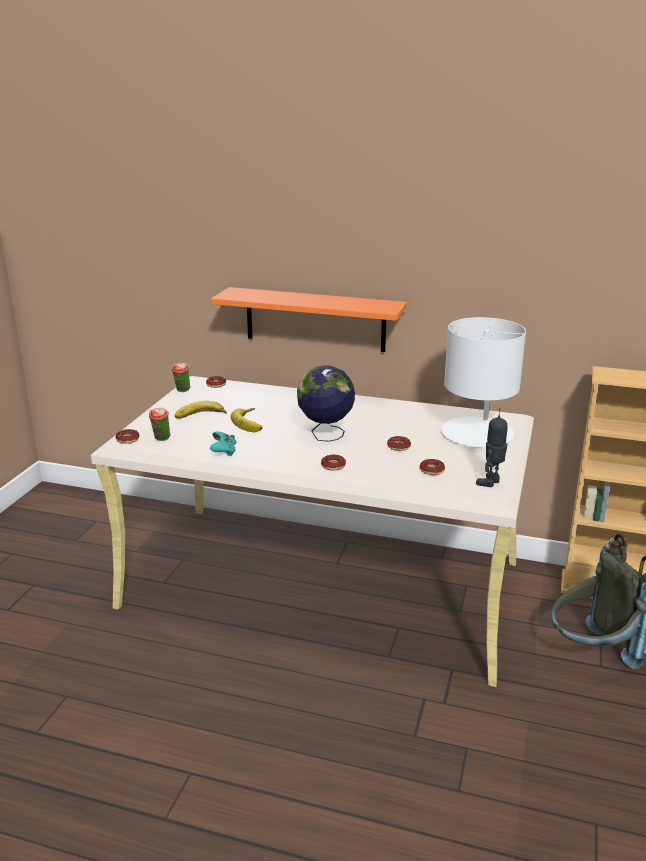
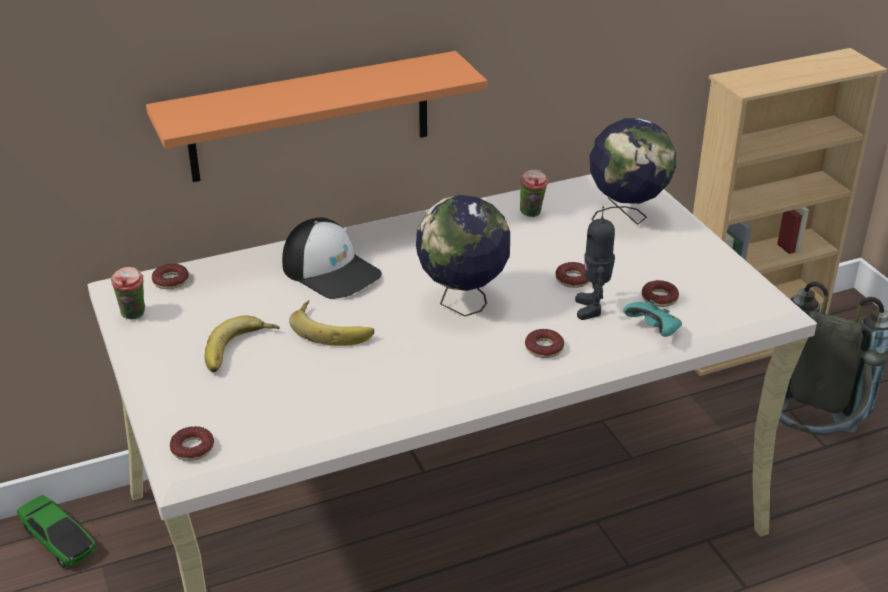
camera: 40 degrees left, 10 degrees up
cup [149,408,171,441] -> cup moved to [520,170,548,217]
turquoise game controller [210,432,237,456] -> turquoise game controller moved to [623,300,682,337]
white table lamp [441,317,526,448] -> globe [589,118,676,224]
toy robot [476,408,508,487] -> toy robot moved to [575,206,615,320]
none -> toy car [17,495,96,568]
none -> cap [282,217,382,299]

